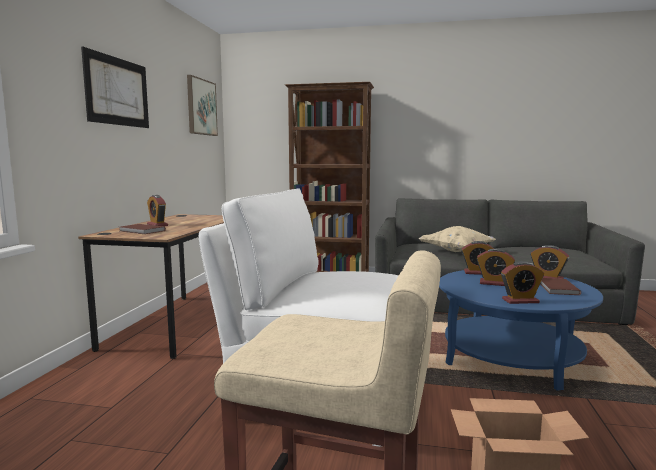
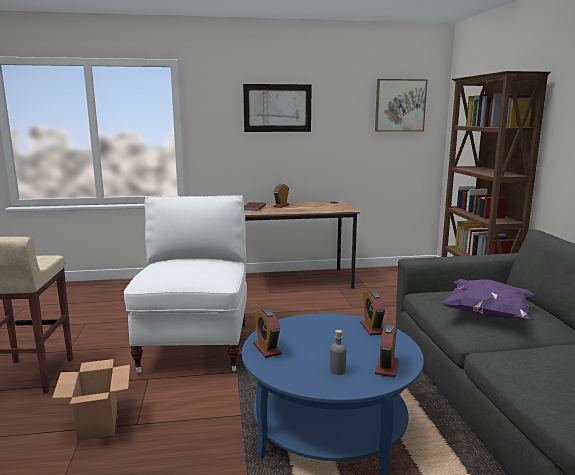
camera: 70 degrees right, 5 degrees up
beige pillow [419,226,496,252] -> purple pillow [441,279,535,320]
alarm clock [477,249,515,286] -> none
brown book [540,278,581,295] -> grey bottle [330,330,346,375]

